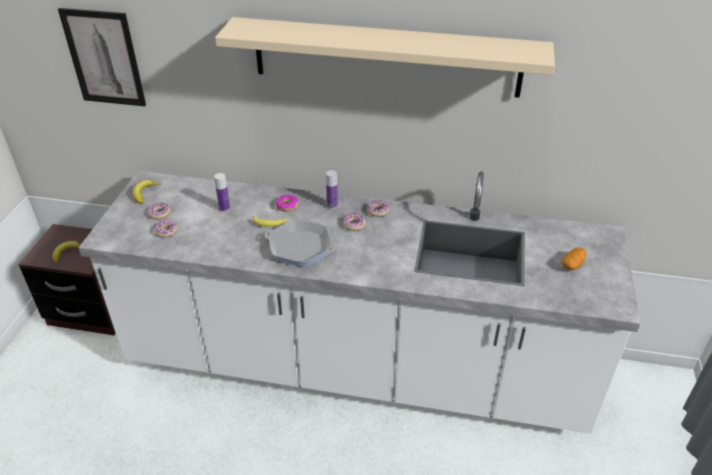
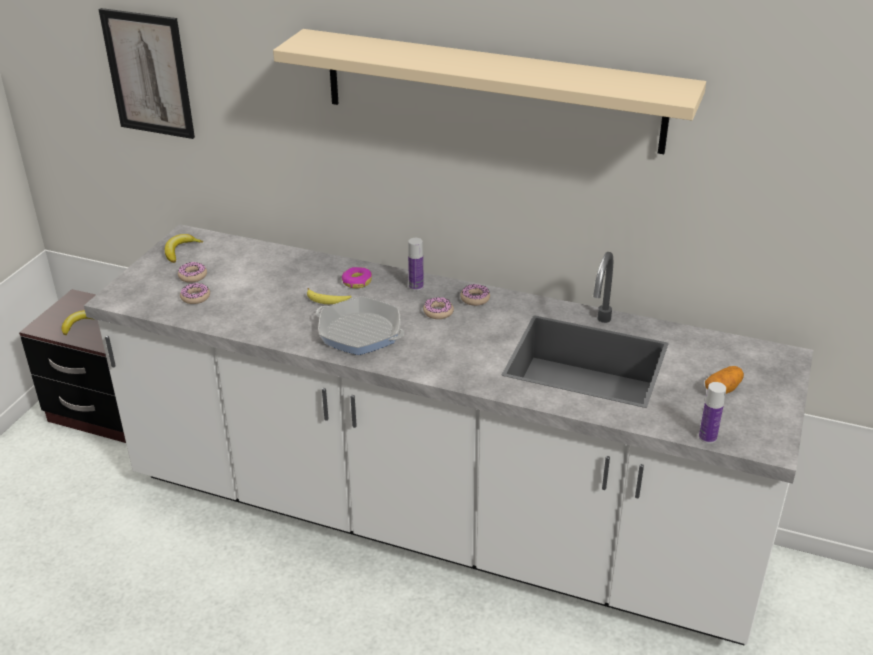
camera: 10 degrees right, 5 degrees down
bottle [214,173,230,212] -> bottle moved to [699,382,726,443]

